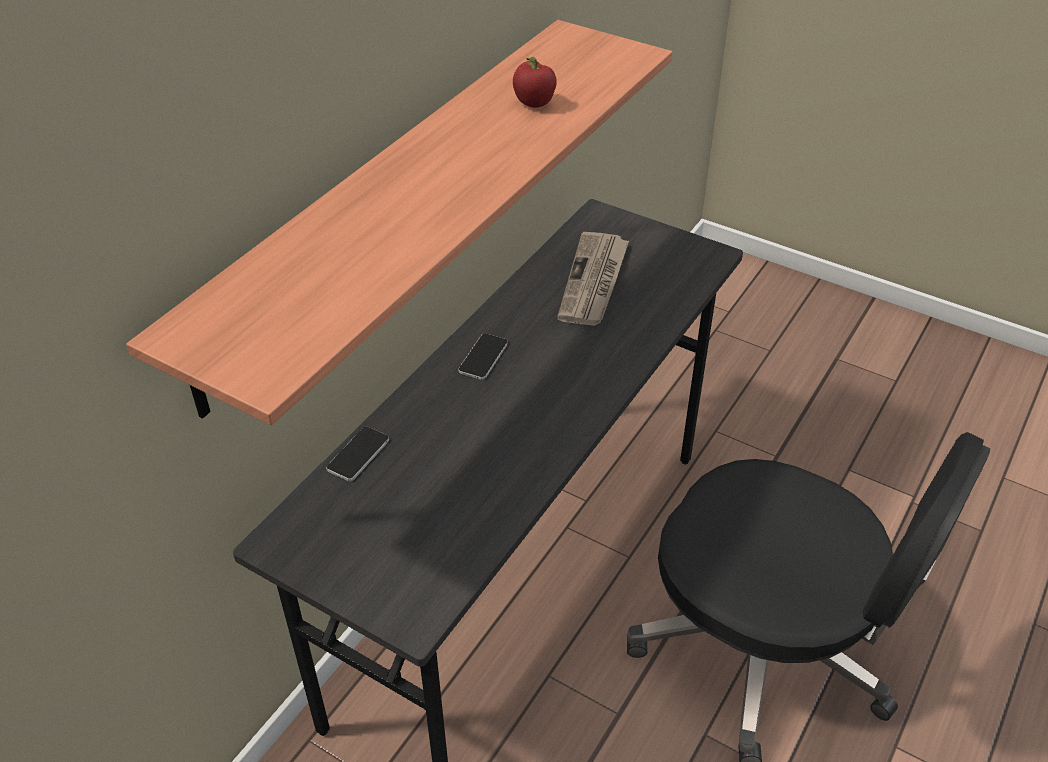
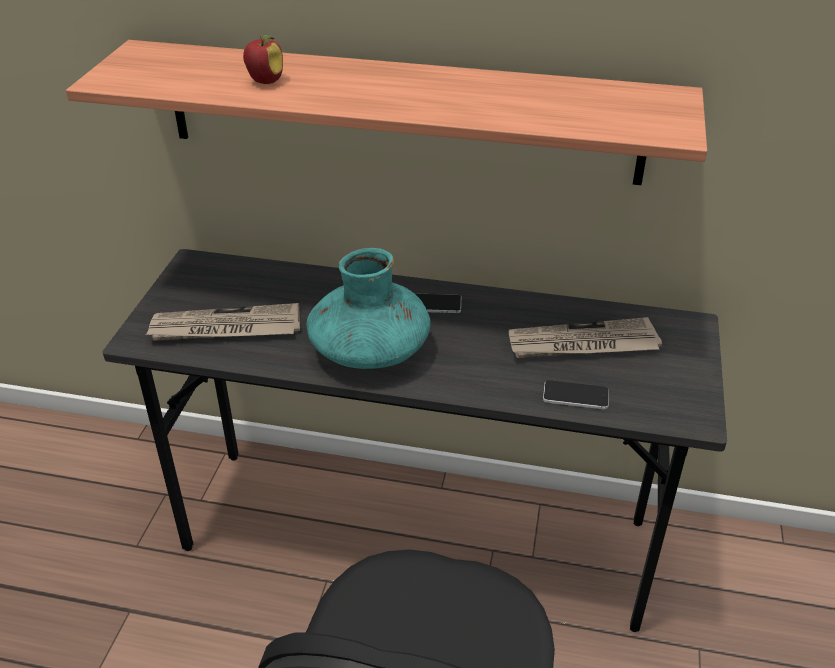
camera: 70 degrees right, 5 degrees down
phone [326,427,389,481] -> phone moved to [543,380,609,409]
apple [513,57,557,108] -> apple moved to [243,35,283,84]
none -> newspaper [146,303,300,341]
none -> turquoise vase [306,248,431,369]

